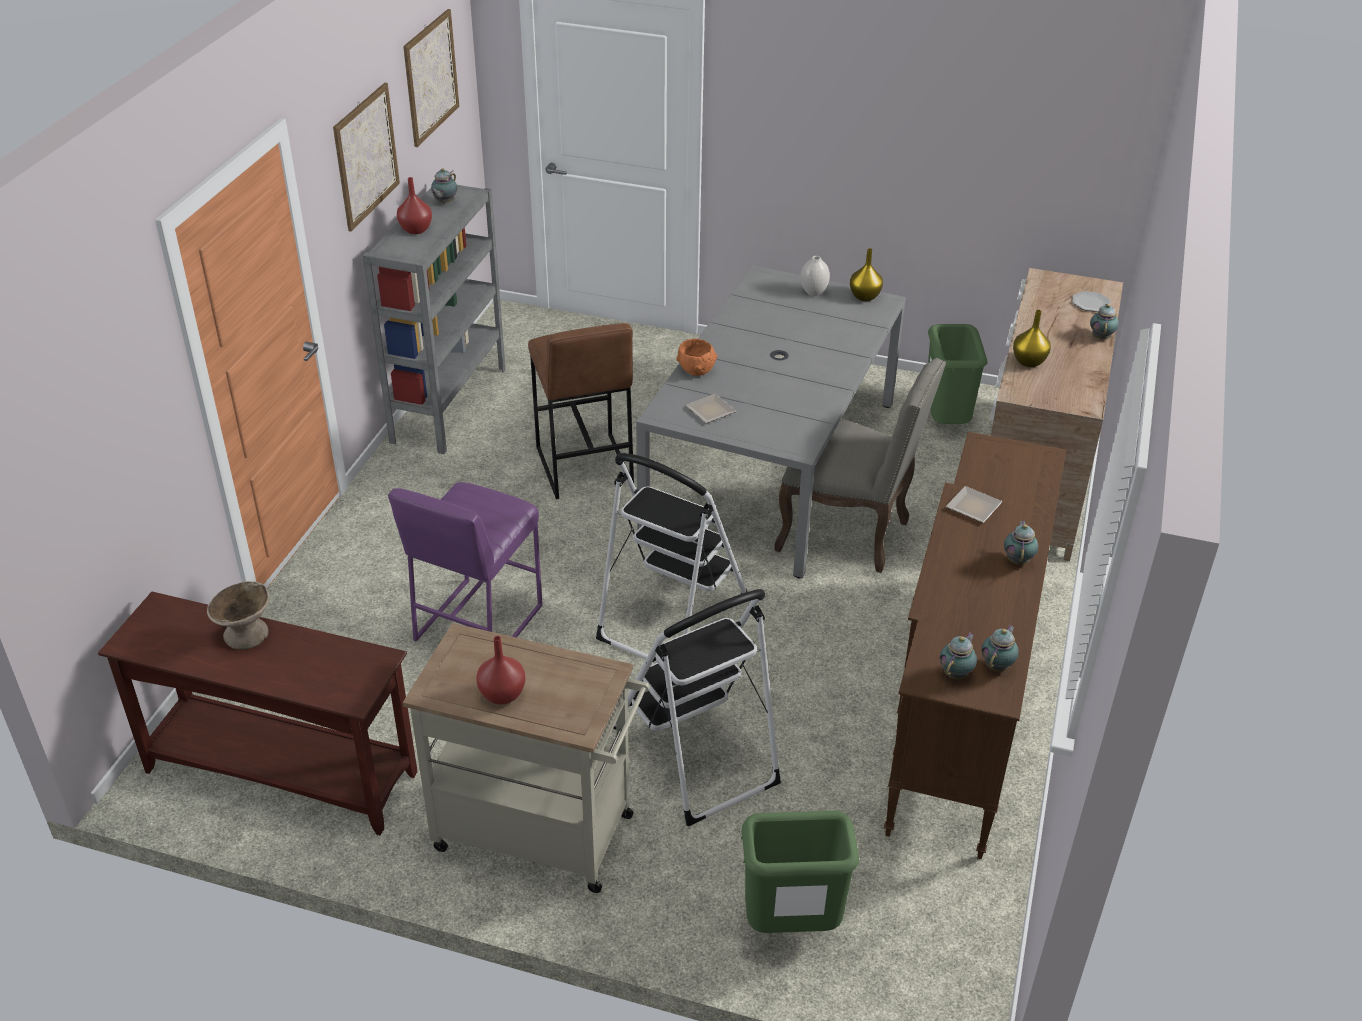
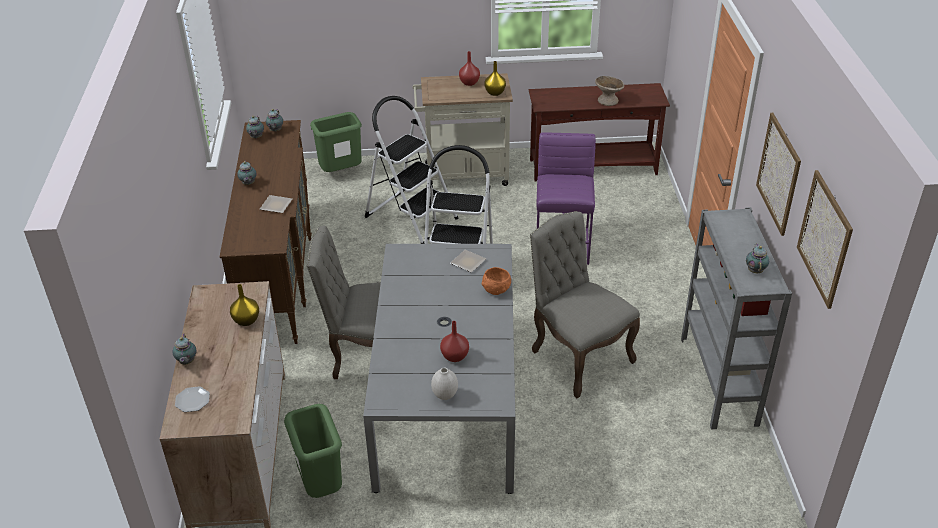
camera: 160 degrees right, 0 degrees up
red vase [397,177,432,234] -> red vase moved to [440,321,469,362]
brown stool [528,323,634,499] -> grey chair [530,211,640,398]
yellow vase [850,248,883,301] -> yellow vase moved to [484,61,506,96]

